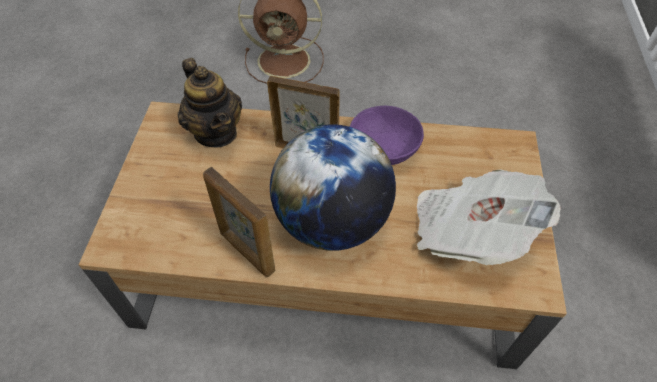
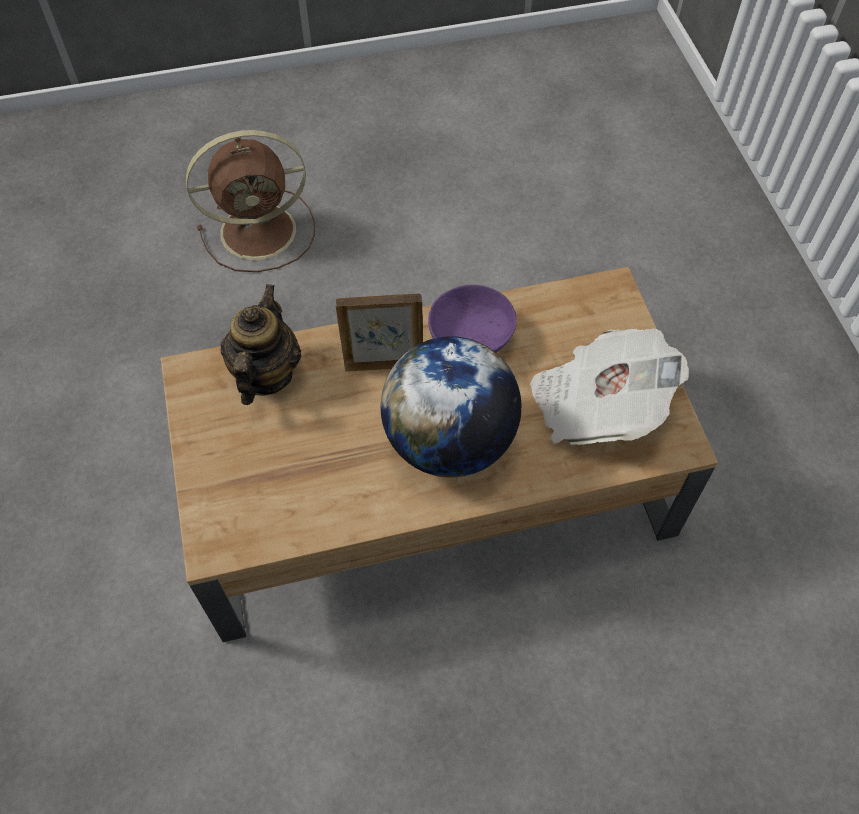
camera: 20 degrees left, 5 degrees up
teapot [178,58,242,147] -> teapot turned 120 degrees counterclockwise [220,284,301,405]
picture frame [203,167,275,277] -> none

